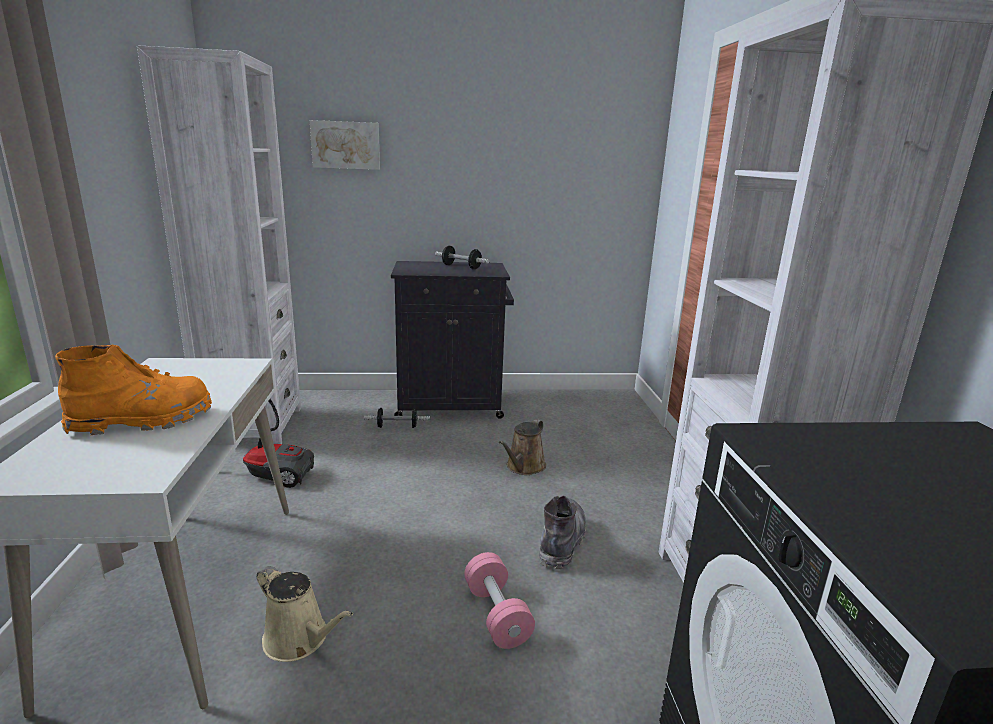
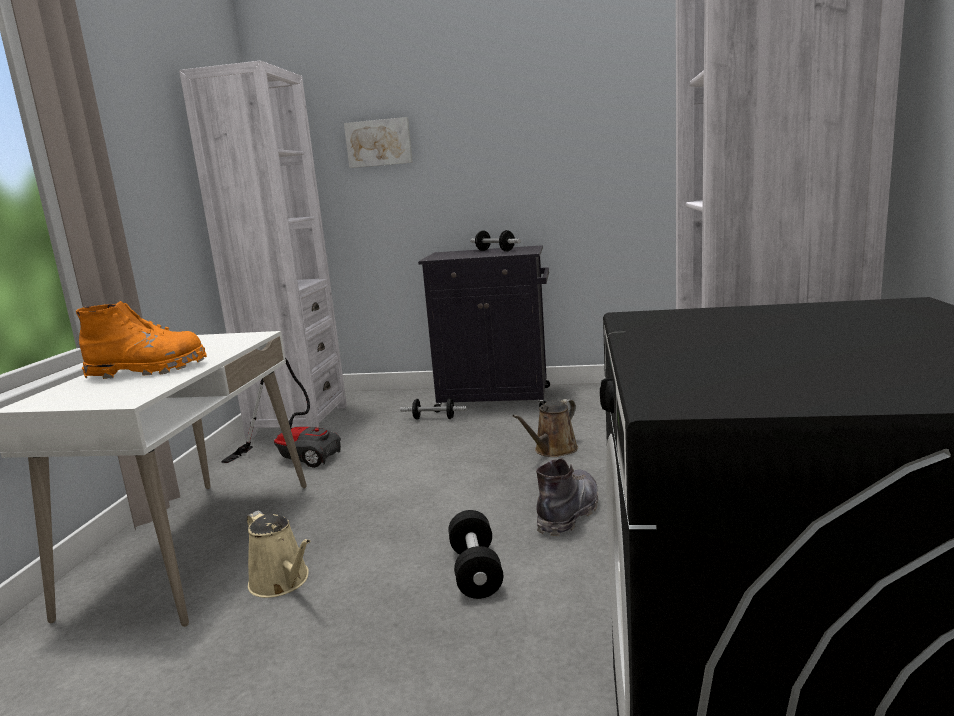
camera: 15 degrees right, 5 degrees down
pink dumbbell [464,552,535,649] -> black dumbbell [448,510,503,599]

